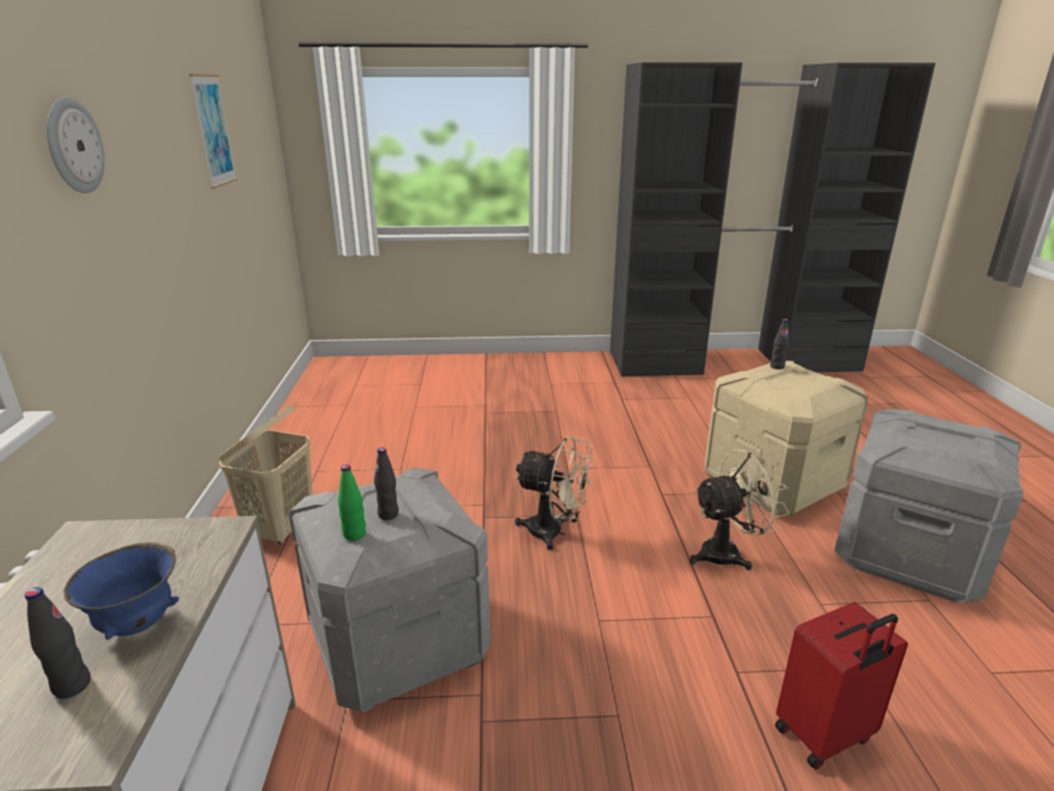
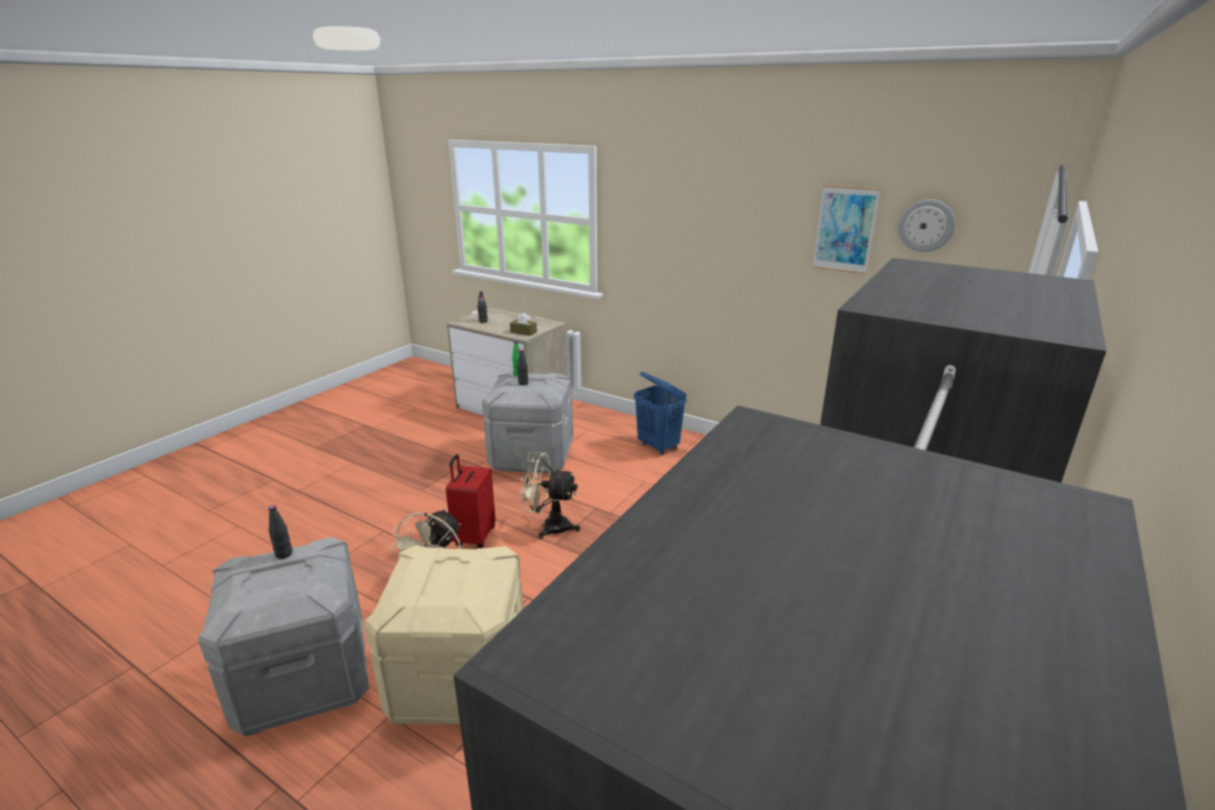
camera: 125 degrees right, 0 degrees up
wall clock [47,97,105,193] -> wall clock moved to [898,199,955,252]
blue bowl [64,542,179,640] -> none
beige laundry basket [219,405,312,545] -> blue laundry basket [634,372,687,455]
beige fan [515,435,594,550] -> beige fan turned 45 degrees clockwise [518,452,580,539]
black bottle [770,319,789,369] -> black bottle moved to [269,505,292,559]
red suitcase [775,602,908,770] -> red suitcase moved to [446,454,496,548]
none -> brown tissue box [510,313,537,336]

